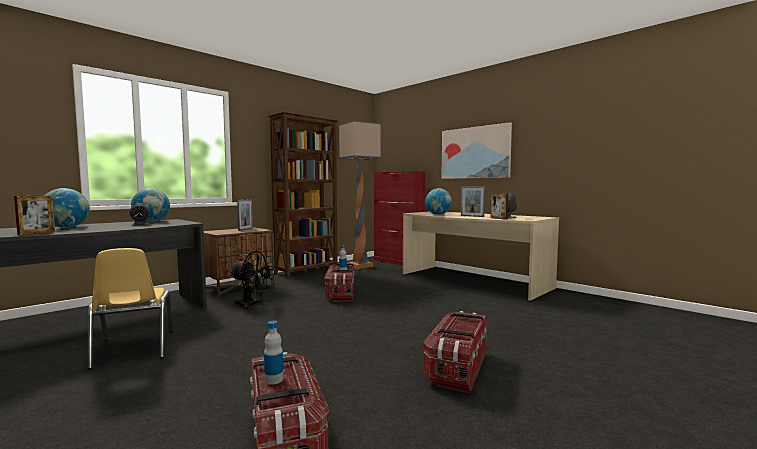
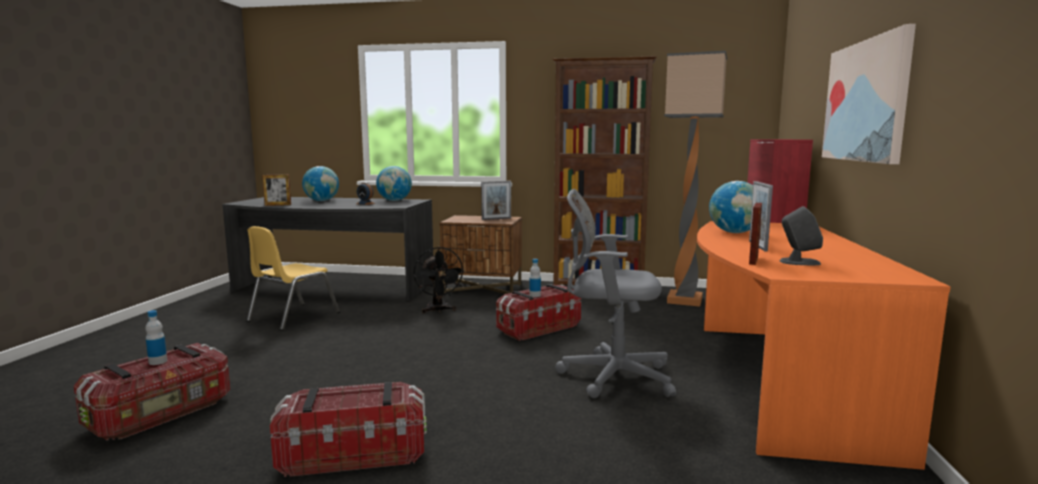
camera: 55 degrees right, 5 degrees up
beige desk [403,212,559,301] -> orange desk [697,221,951,470]
none -> grey office chair [555,189,676,398]

